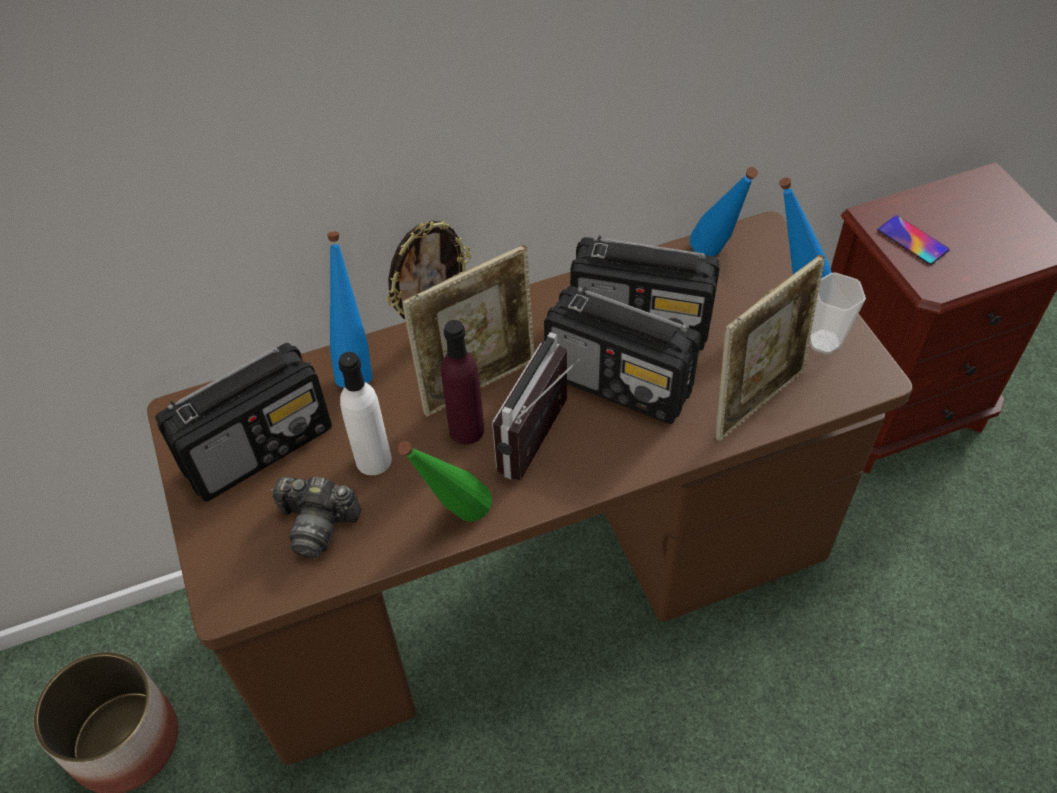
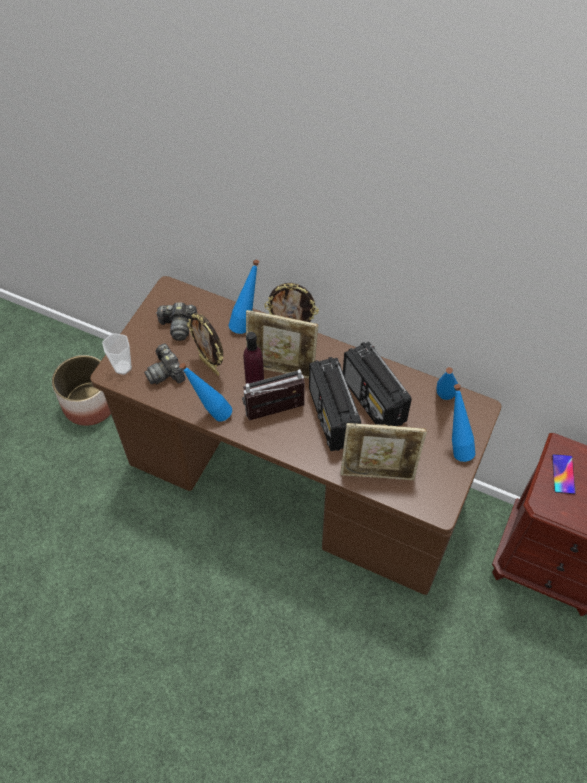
camera: 45 degrees right, 5 degrees up
radio [155,343,332,502] -> camera [156,302,197,341]
white bottle [338,352,392,475] -> picture frame [187,313,223,376]
green bottle [398,441,492,522] -> blue bottle [179,363,232,422]
cup [810,272,866,354] -> cup moved to [102,333,132,375]

